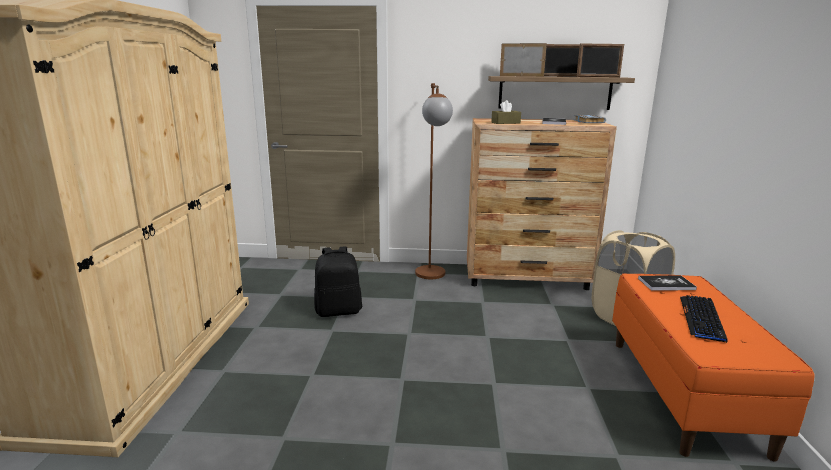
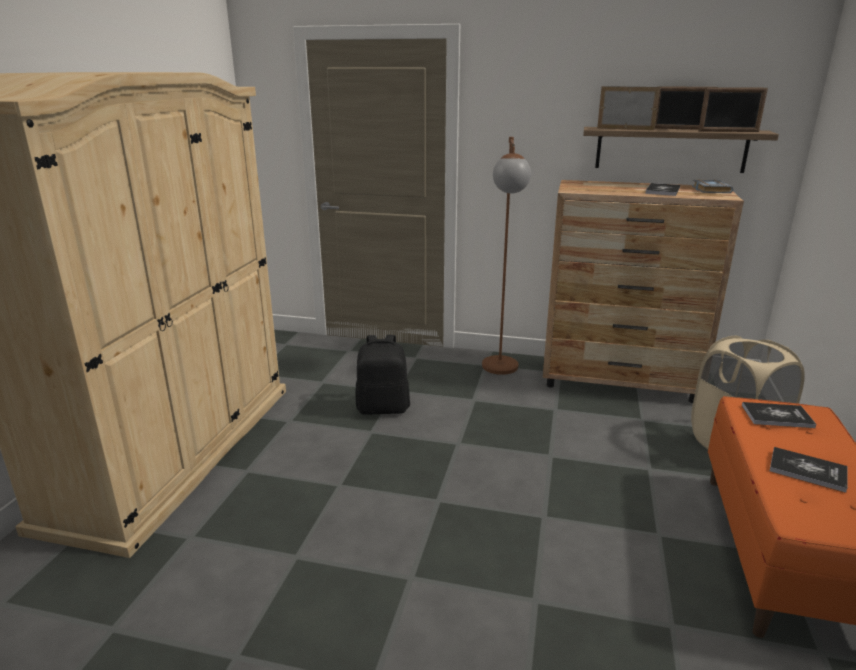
camera: 10 degrees right, 5 degrees up
brown tissue box [491,100,521,124] -> none
keyboard [680,295,728,343] -> book [770,447,848,493]

